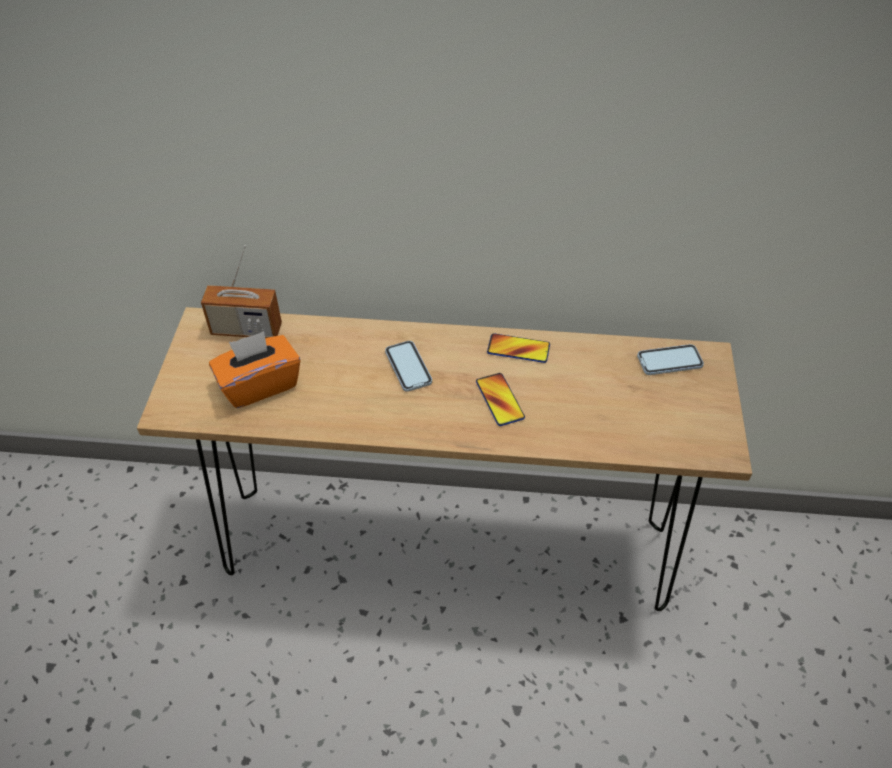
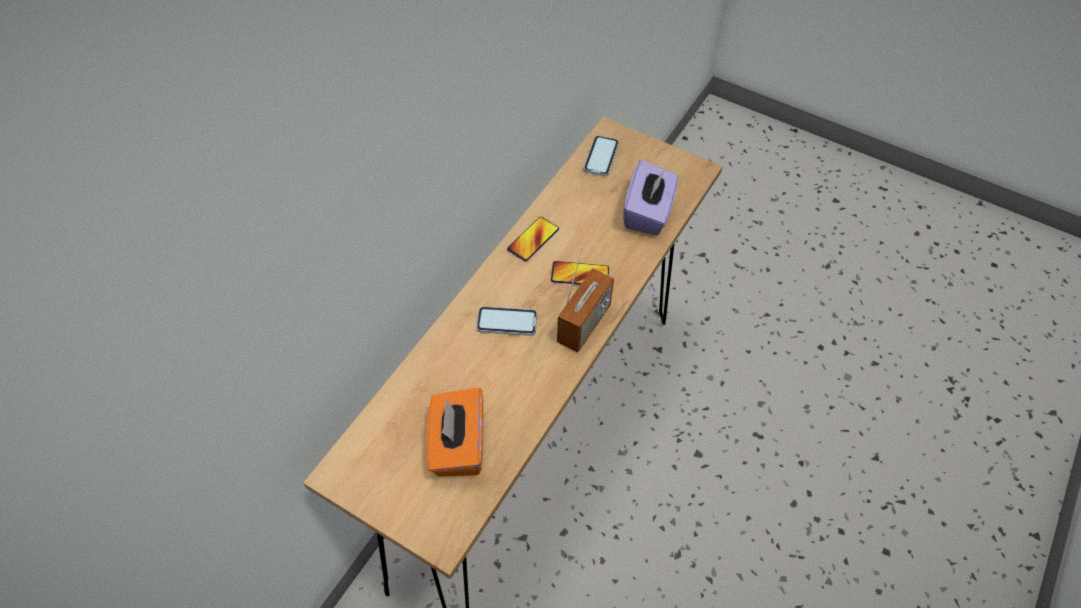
camera: 65 degrees left, 5 degrees up
radio [201,245,282,338] -> radio moved to [557,248,614,352]
none -> purple tissue box [623,160,678,235]

